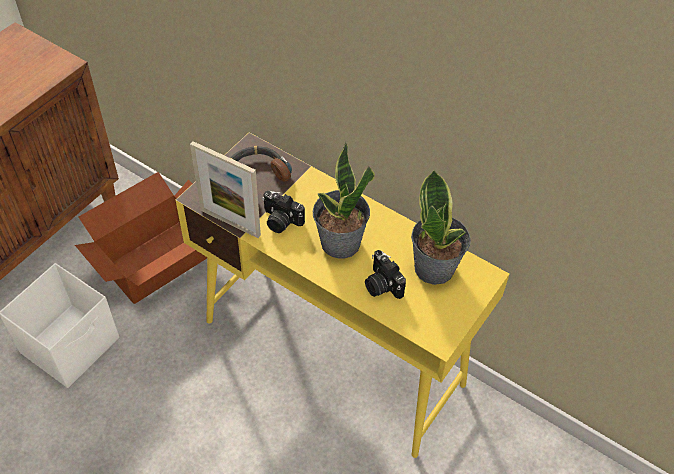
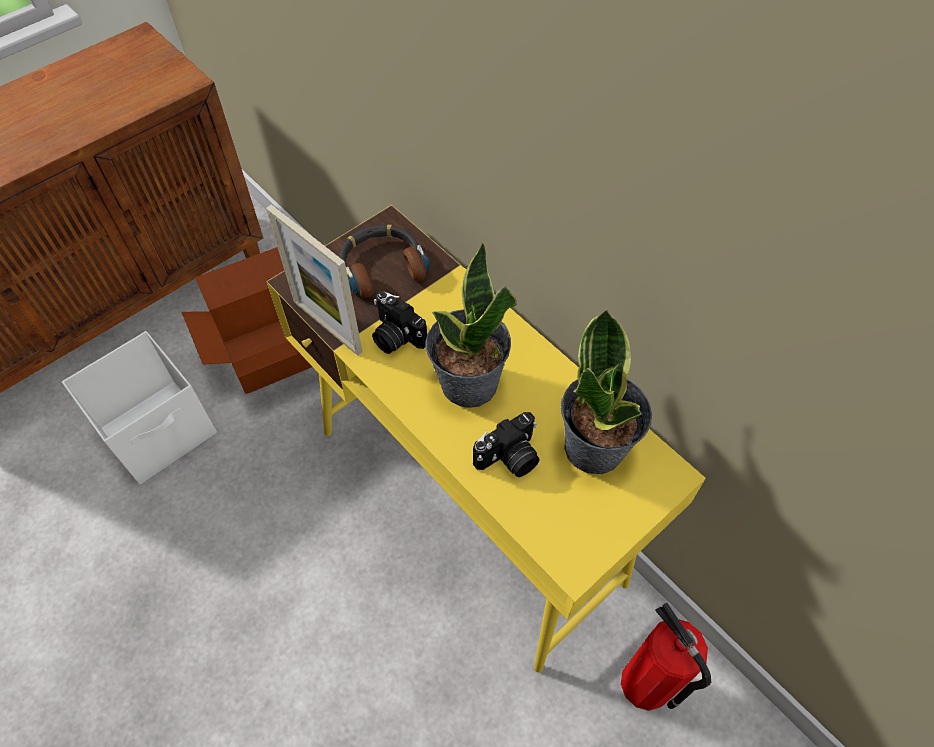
camera: 15 degrees right, 5 degrees up
camera [365,250,406,299] -> camera turned 105 degrees counterclockwise [473,412,540,477]
none -> fire extinguisher [621,603,711,711]

